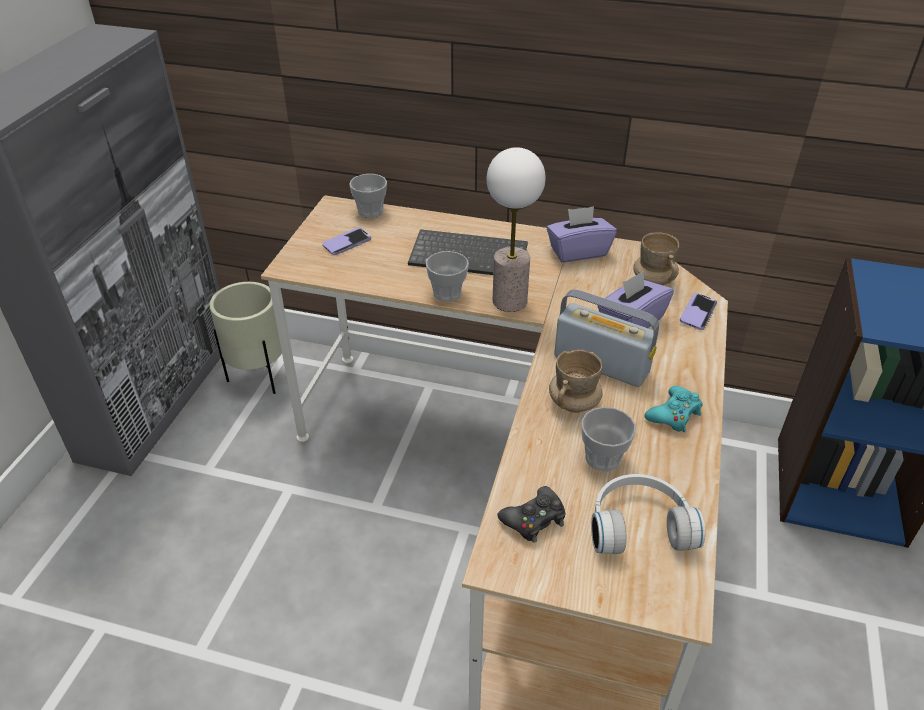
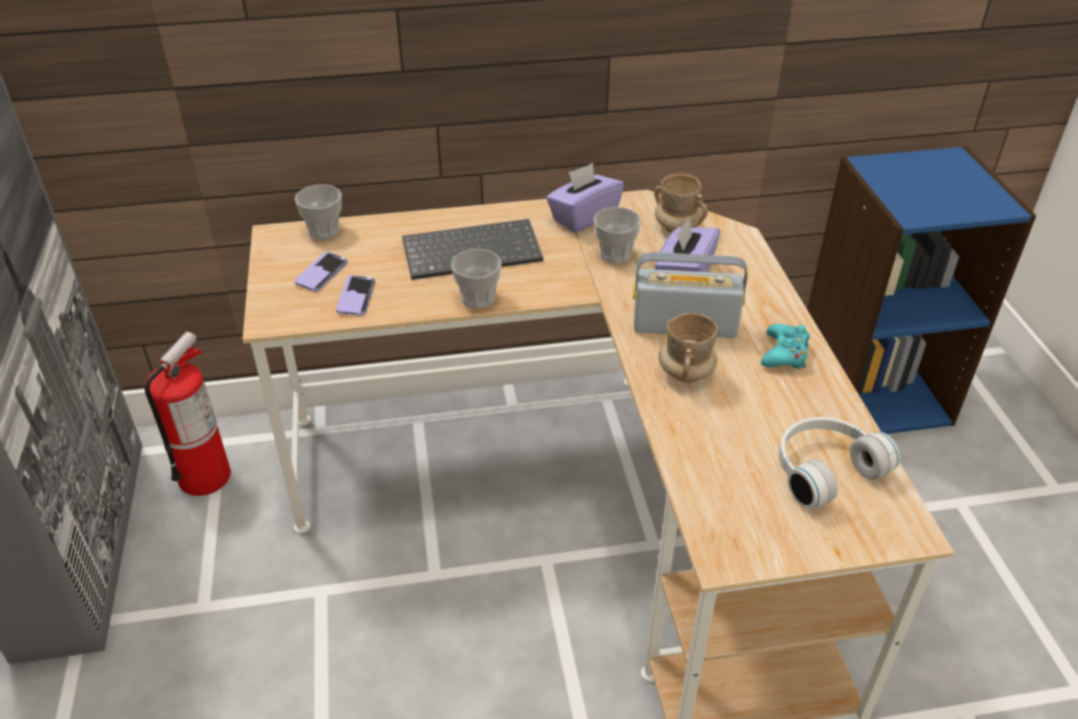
camera: 25 degrees left, 0 degrees up
beige planter [210,282,282,394] -> fire extinguisher [144,331,231,496]
table lamp [487,147,546,312] -> none
black game controller [497,486,566,543] -> none
cup [581,407,636,472] -> cup moved to [593,207,641,263]
phone [680,293,717,330] -> phone moved to [336,275,375,316]

